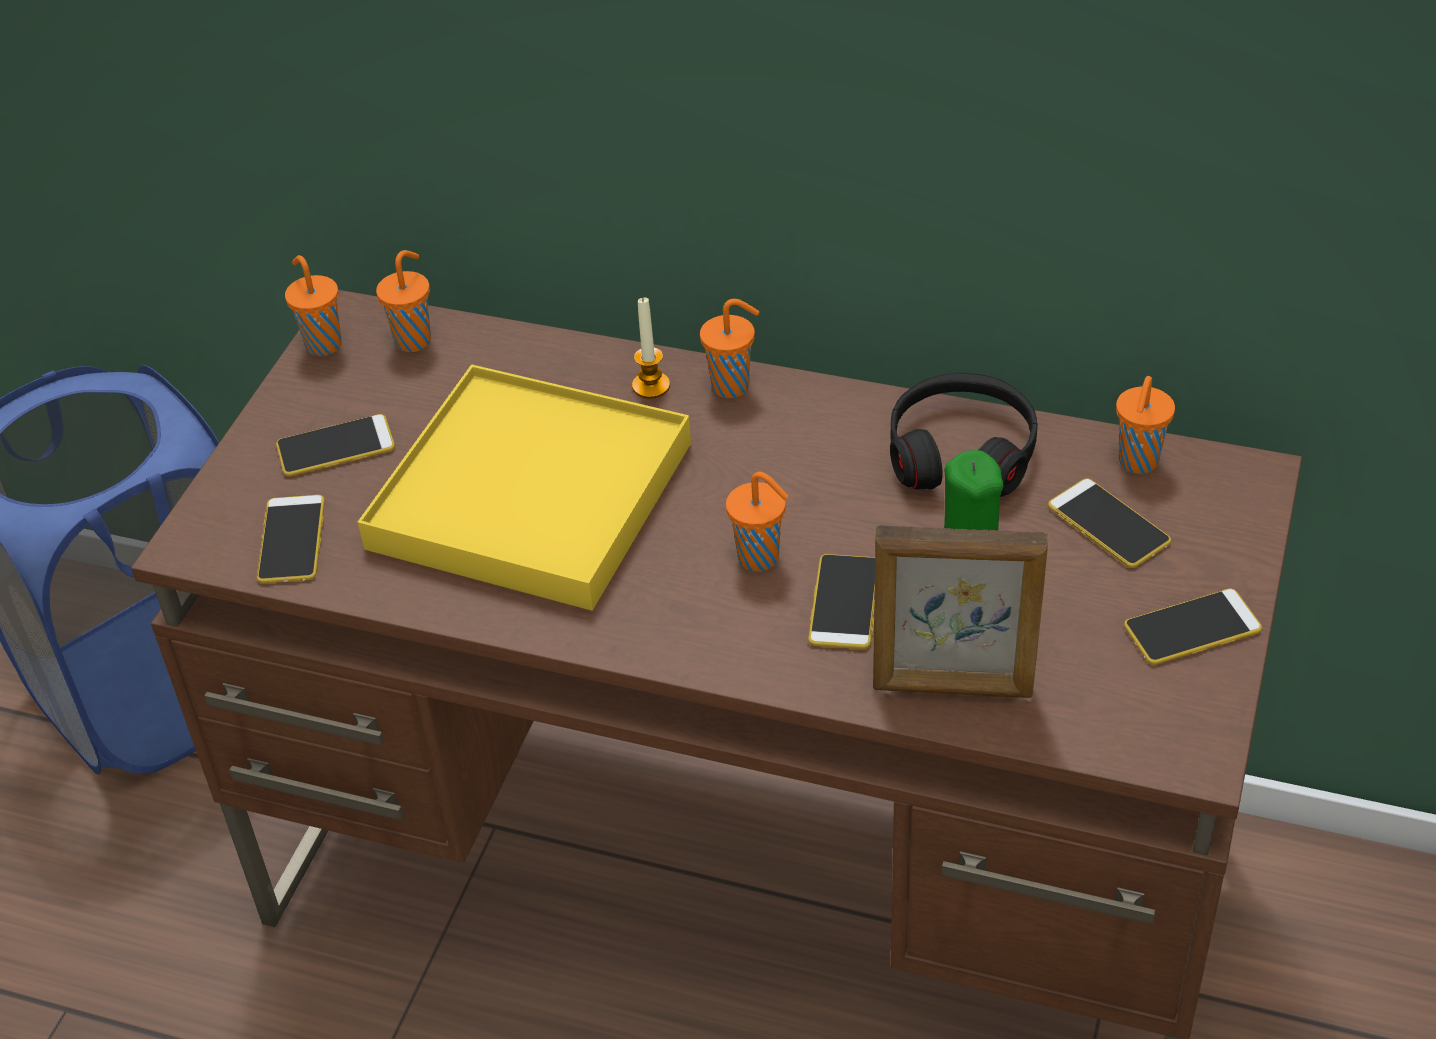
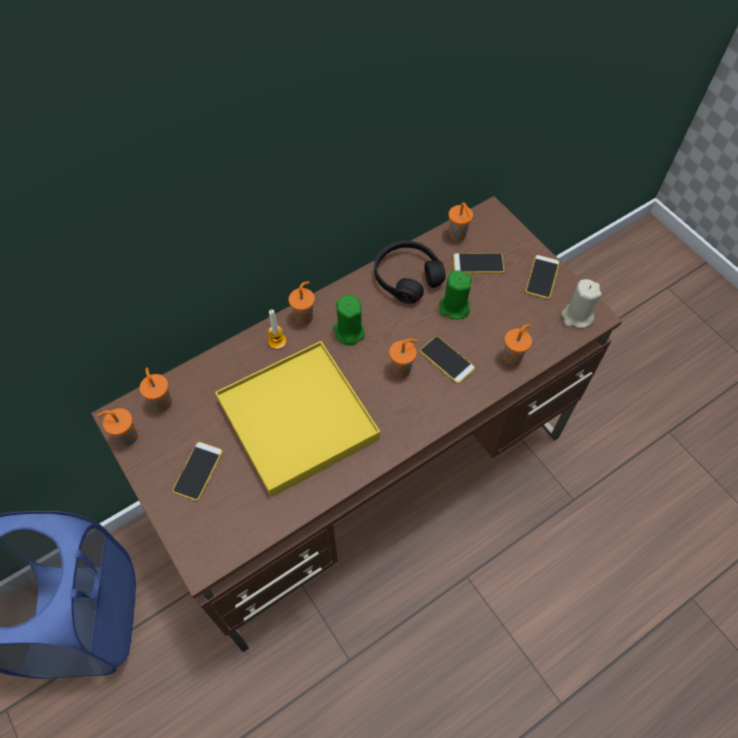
camera: 55 degrees left, 15 degrees up
phone [257,495,325,583] -> none
picture frame [873,525,1048,698] -> orange cup [503,324,532,366]
none -> green candle [333,295,365,345]
none -> beige candle [561,279,602,328]

